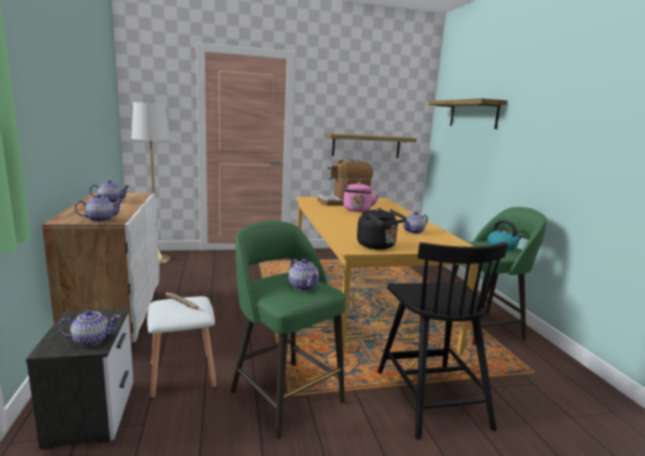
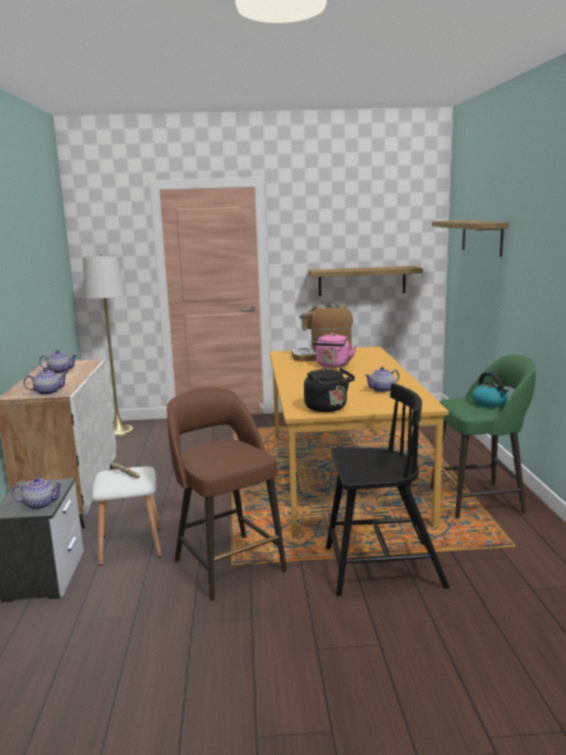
camera: 10 degrees right, 0 degrees up
green stool [231,221,346,439] -> brown stool [167,387,287,600]
teapot [289,259,319,291] -> none
black chair [378,242,508,440] -> black chair turned 90 degrees counterclockwise [326,383,449,596]

